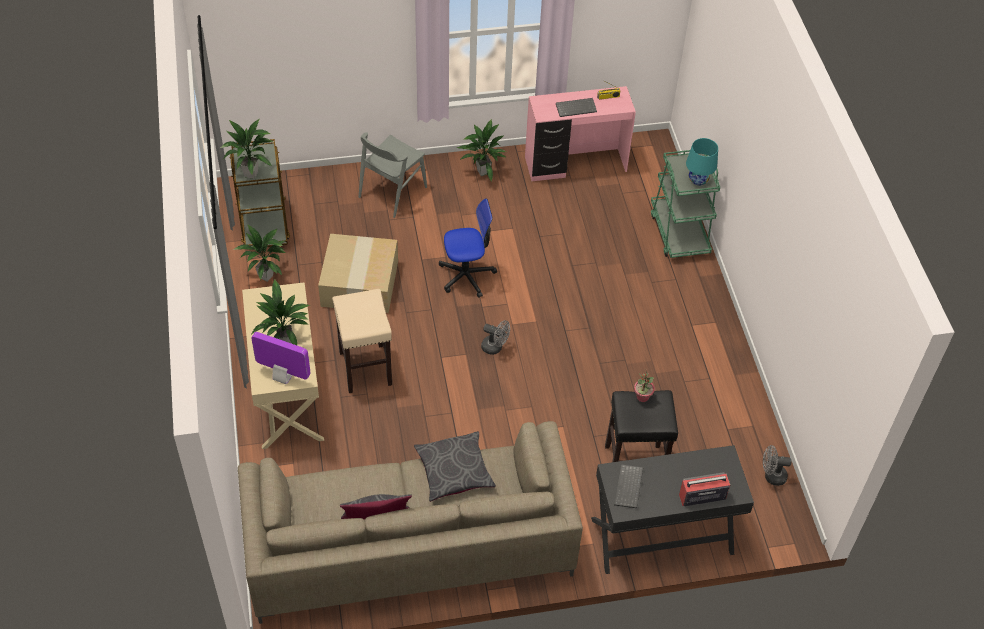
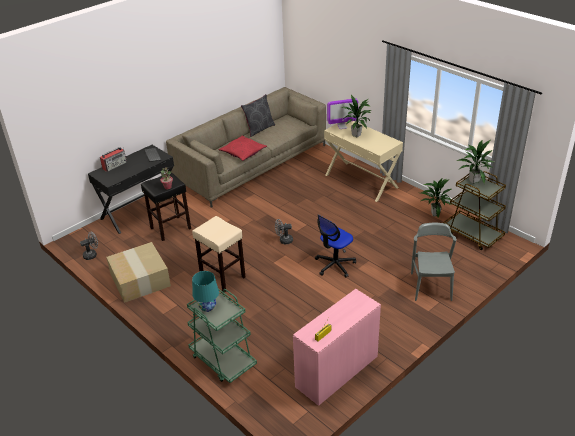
camera: 150 degrees right, 15 degrees down
cardboard box [318,234,398,313] -> cardboard box moved to [106,242,171,303]
beige stool [332,289,392,393] -> beige stool moved to [192,216,245,292]
grey pillow [414,431,496,502] -> red pillow [218,135,267,161]
potted plant [457,119,506,182] -> none
keyboard [556,98,597,117] -> none

